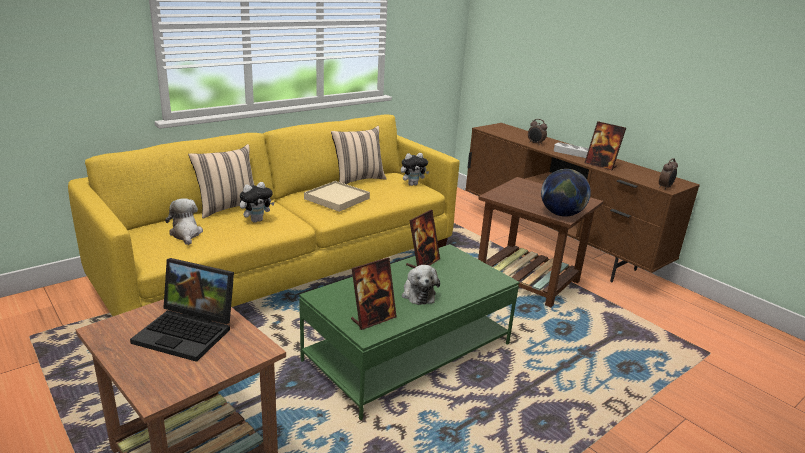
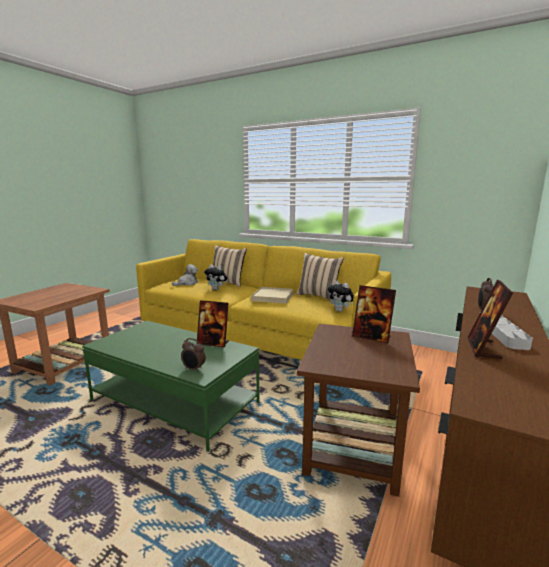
camera: 70 degrees right, 10 degrees down
laptop [130,258,234,362] -> none
picture frame [351,257,397,330] -> picture frame moved to [352,285,396,344]
plush toy [402,265,440,305] -> none
globe [541,169,591,217] -> none
alarm clock [659,158,678,190] -> alarm clock moved to [181,338,206,372]

